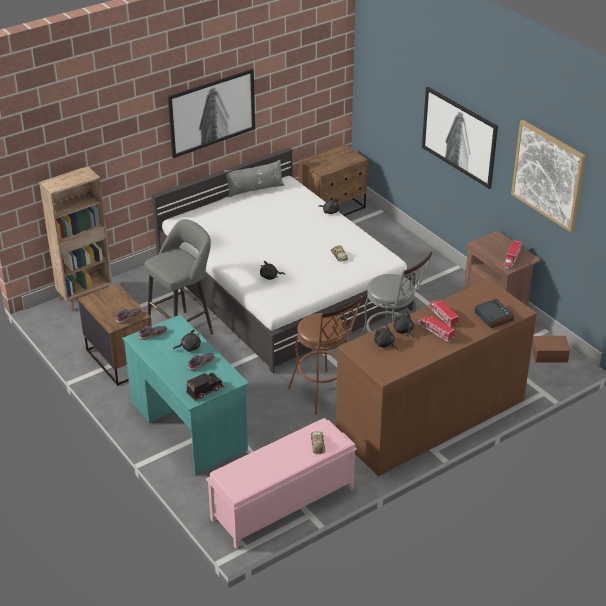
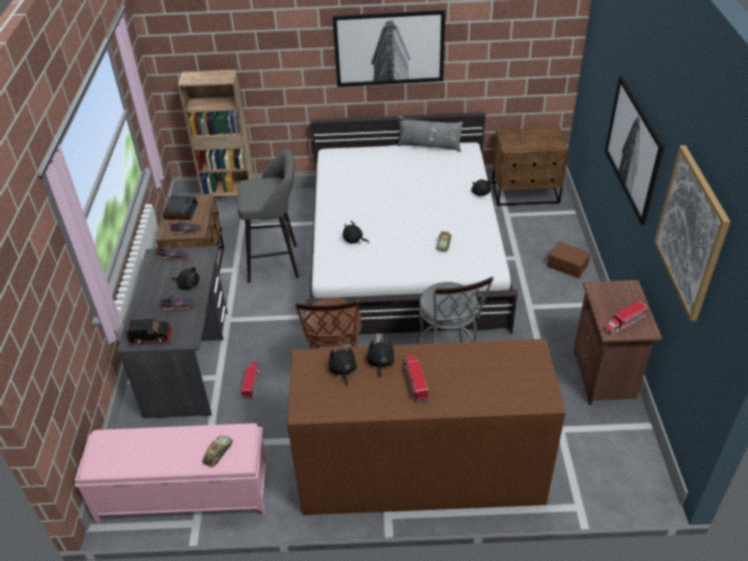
camera: 35 degrees right, 5 degrees up
turquoise desk [122,315,249,475] -> grey desk [117,246,228,418]
toy truck [428,300,459,328] -> toy truck moved to [241,362,259,399]
alarm clock [475,299,514,328] -> alarm clock moved to [163,195,198,220]
brown storage box [532,336,570,362] -> brown storage box moved to [547,241,591,278]

